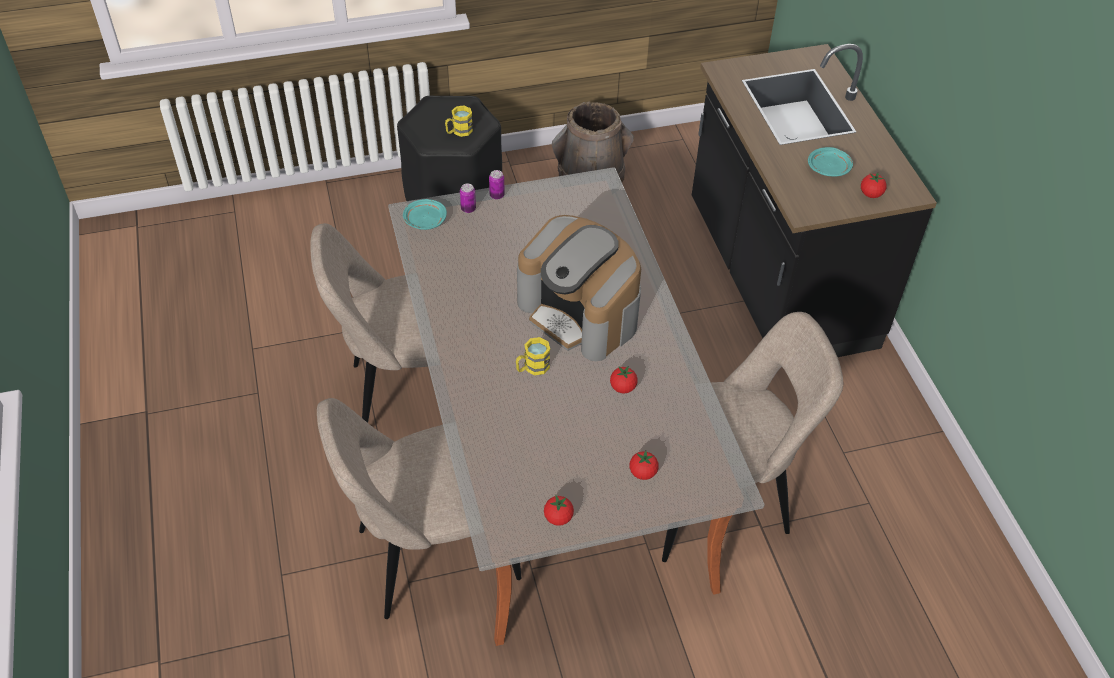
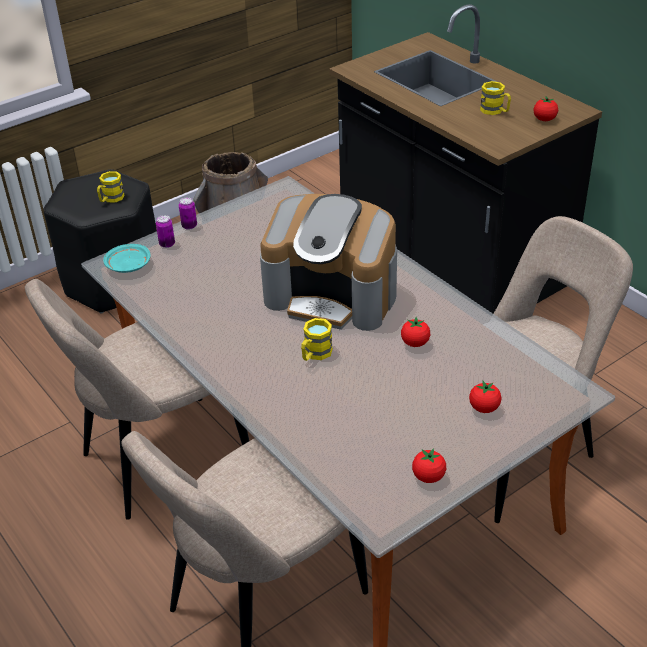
camera: 20 degrees left, 10 degrees down
turquoise plate [808,147,853,176] -> yellow mug [480,81,511,115]

